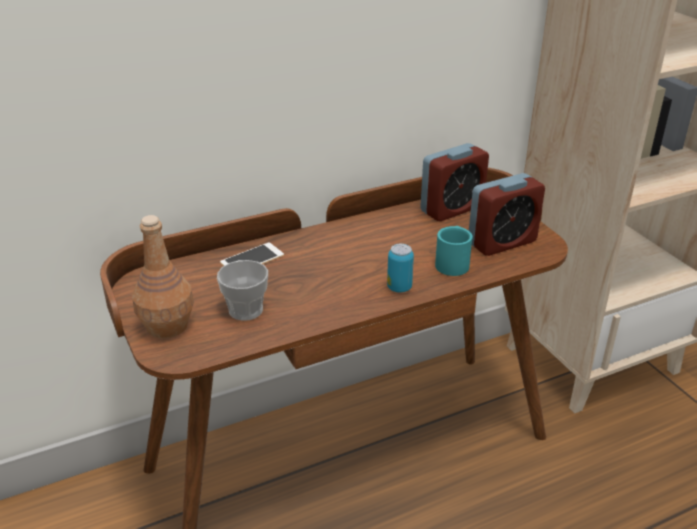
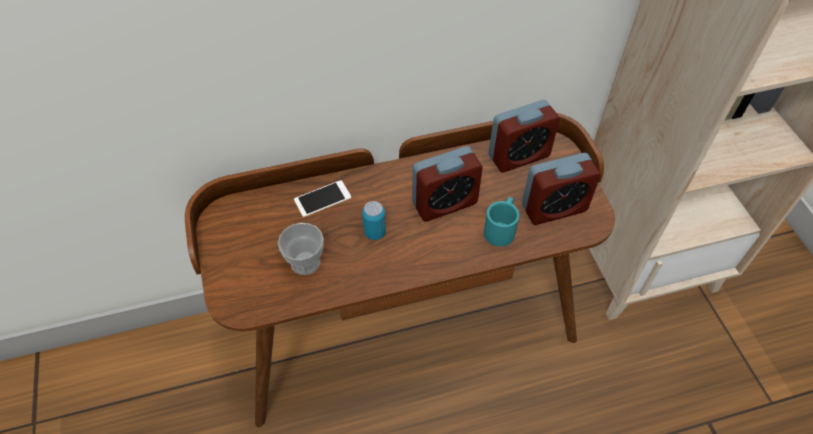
camera: 10 degrees right, 20 degrees up
brown bottle [132,215,194,338] -> none
can [387,244,414,293] -> can moved to [362,201,386,240]
none -> alarm clock [412,146,483,222]

